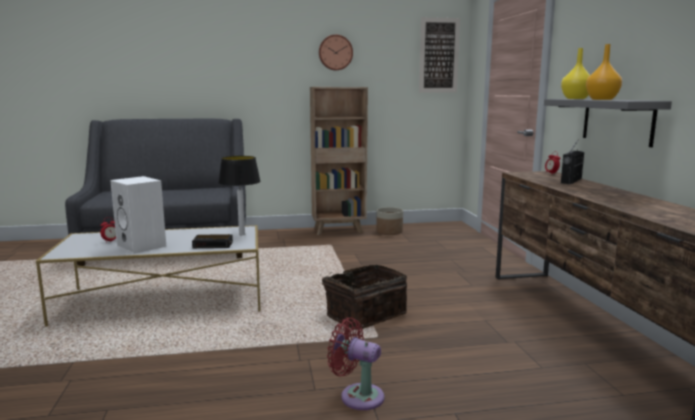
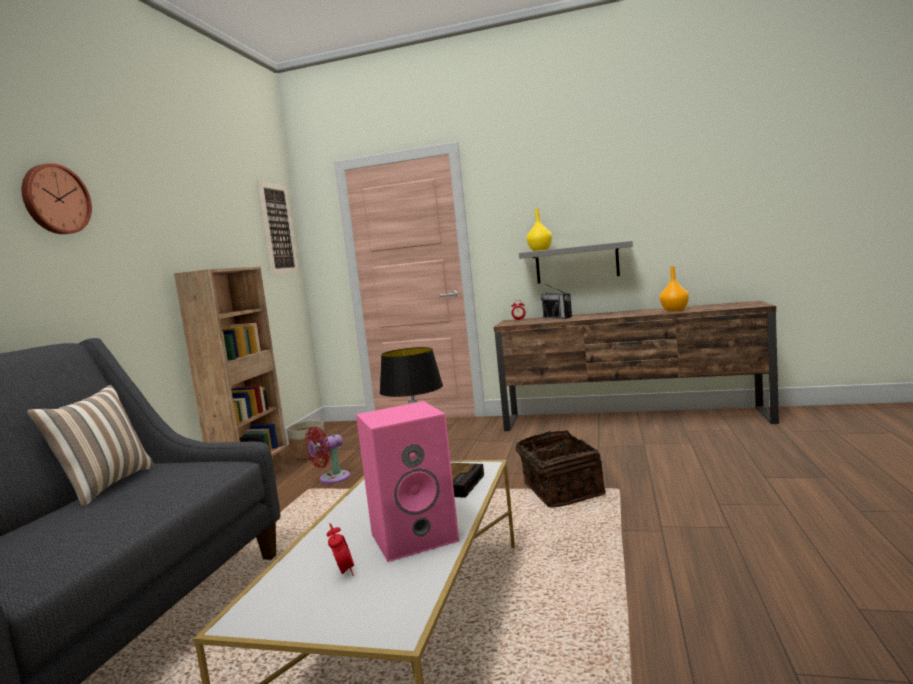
camera: 65 degrees left, 5 degrees down
white speaker [110,176,166,254] -> pink speaker [356,401,459,562]
wall clock [319,35,353,70] -> wall clock moved to [22,163,92,234]
red fan [327,318,384,410] -> red fan moved to [305,427,350,484]
orange vase [586,44,622,100] -> orange vase moved to [660,266,689,312]
none -> pillow [27,385,154,506]

